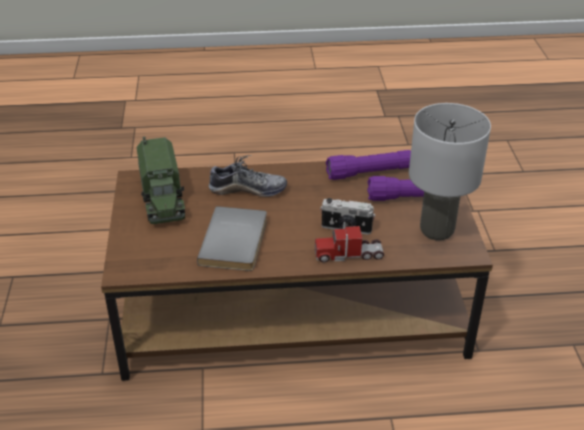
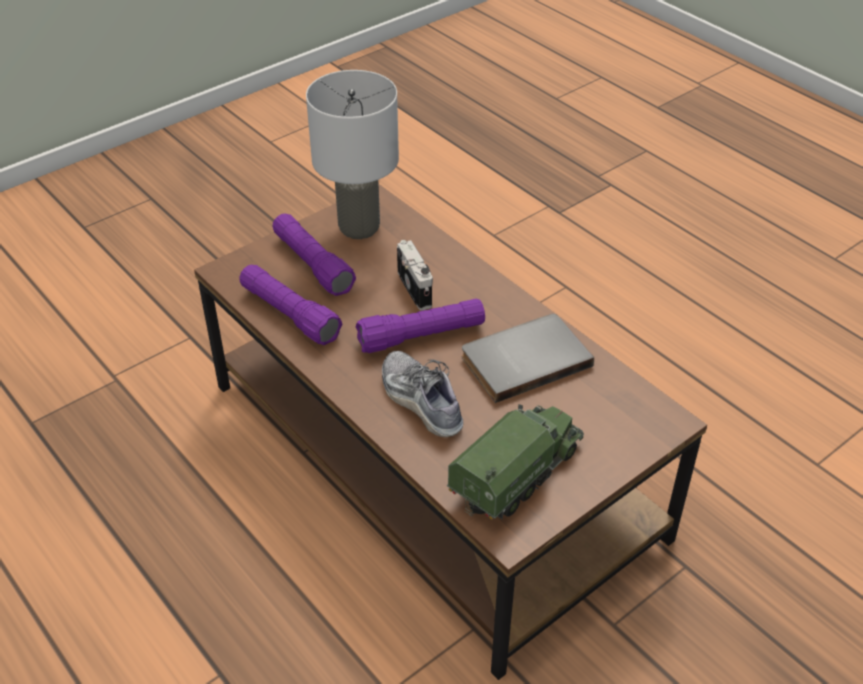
camera: 125 degrees left, 5 degrees up
toy truck [315,222,384,262] -> none
none -> purple flashlight [356,299,485,353]

